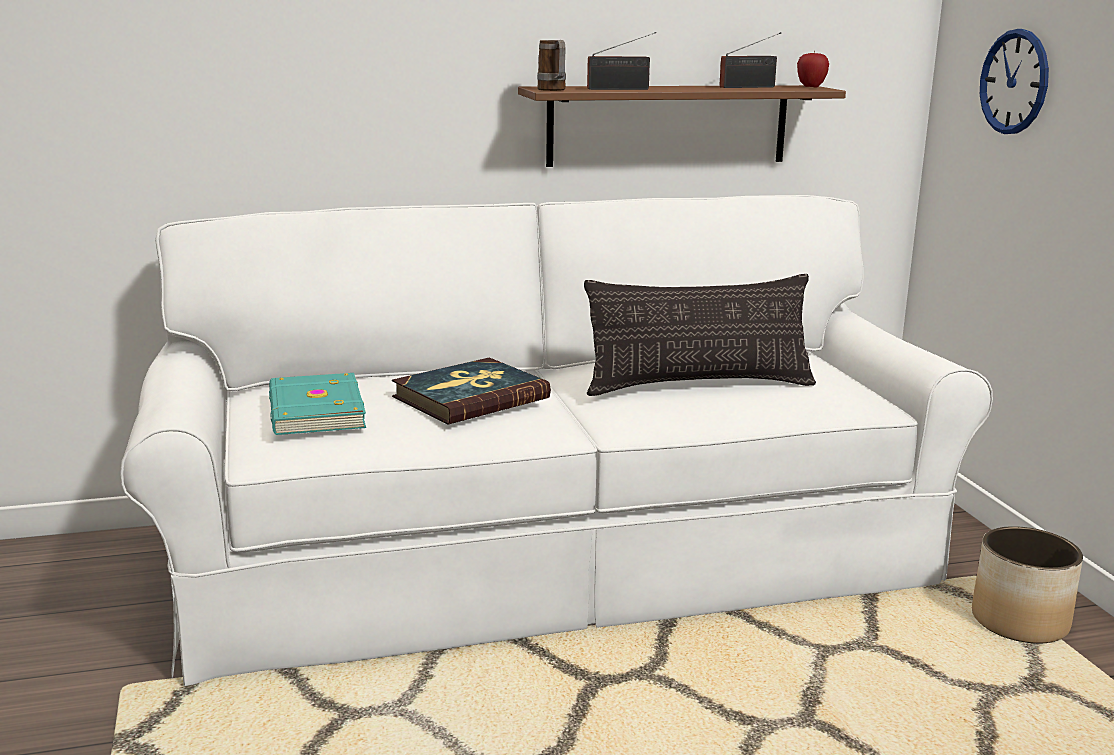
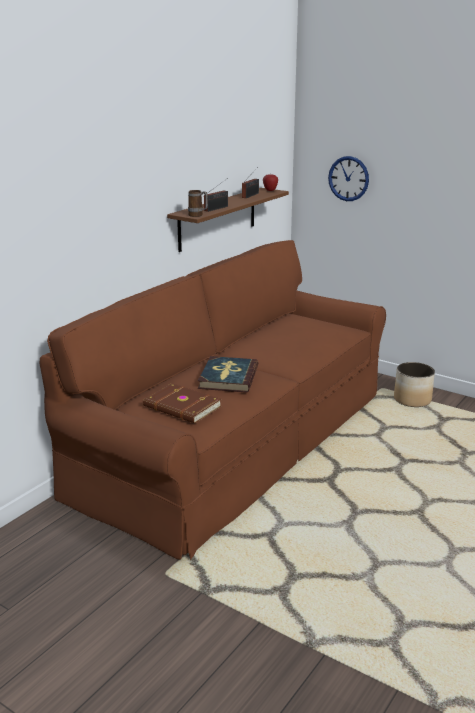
camera: 40 degrees left, 5 degrees up
white sofa [120,195,993,686] -> brown sofa [40,240,386,560]
turquoise book [269,373,366,435] -> brown book [143,383,221,423]
pillow [584,274,816,396] -> none

